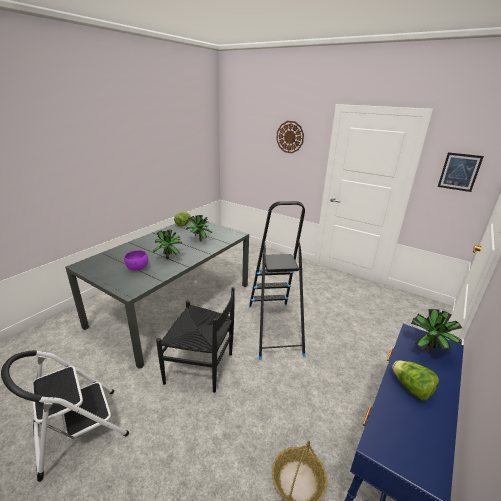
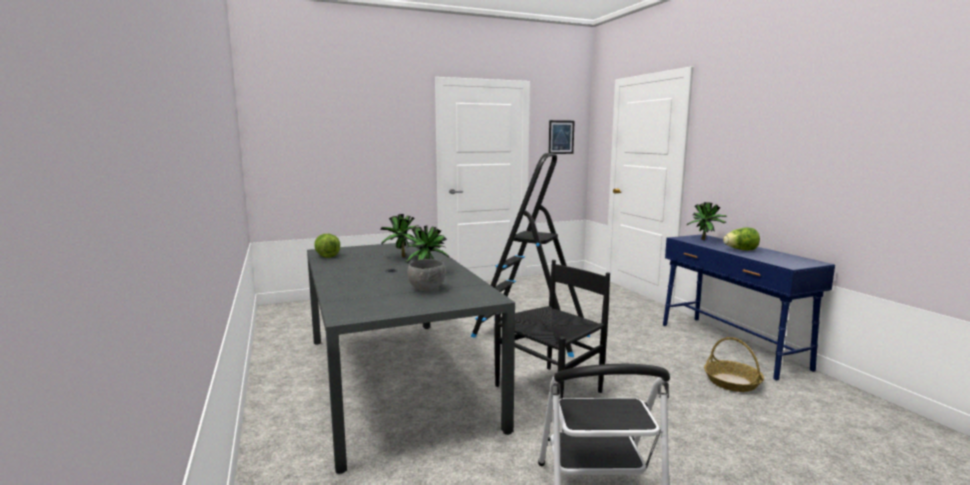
camera: 55 degrees left, 15 degrees down
purple bowl [124,250,148,271] -> grey bowl [407,259,446,291]
wall clock [276,121,304,153] -> none

